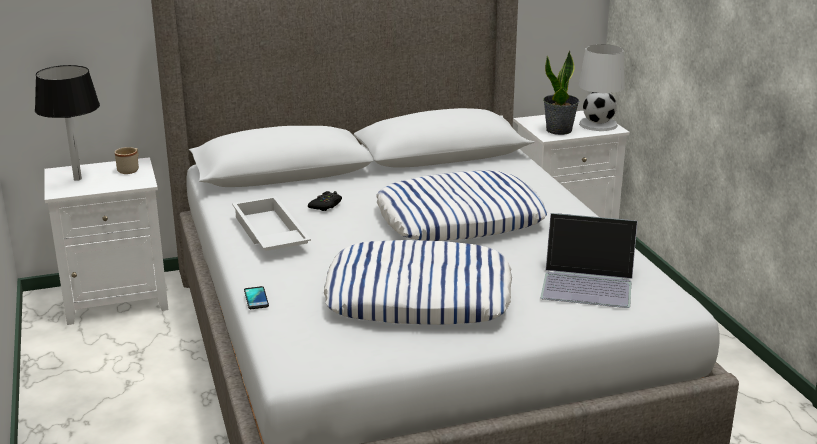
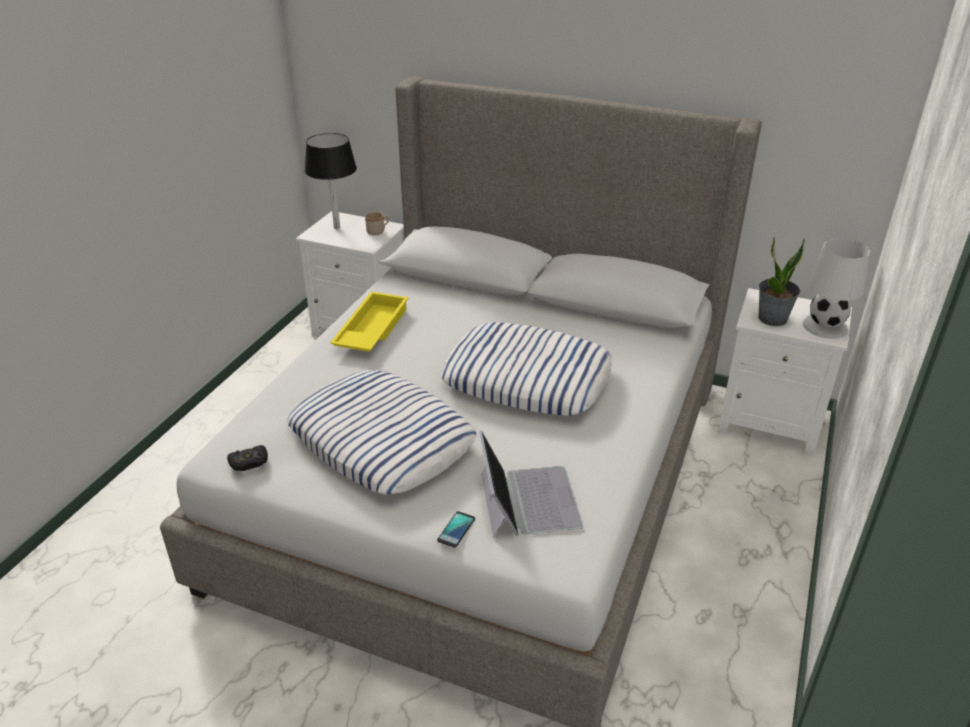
camera: 40 degrees right, 10 degrees up
white tray [232,196,311,251] -> yellow tray [330,292,409,352]
phone [244,286,269,309] -> phone moved to [437,511,475,548]
black game controller [308,191,342,211] -> black game controller moved to [227,445,268,471]
laptop [540,213,638,308] -> laptop turned 150 degrees counterclockwise [479,430,583,538]

